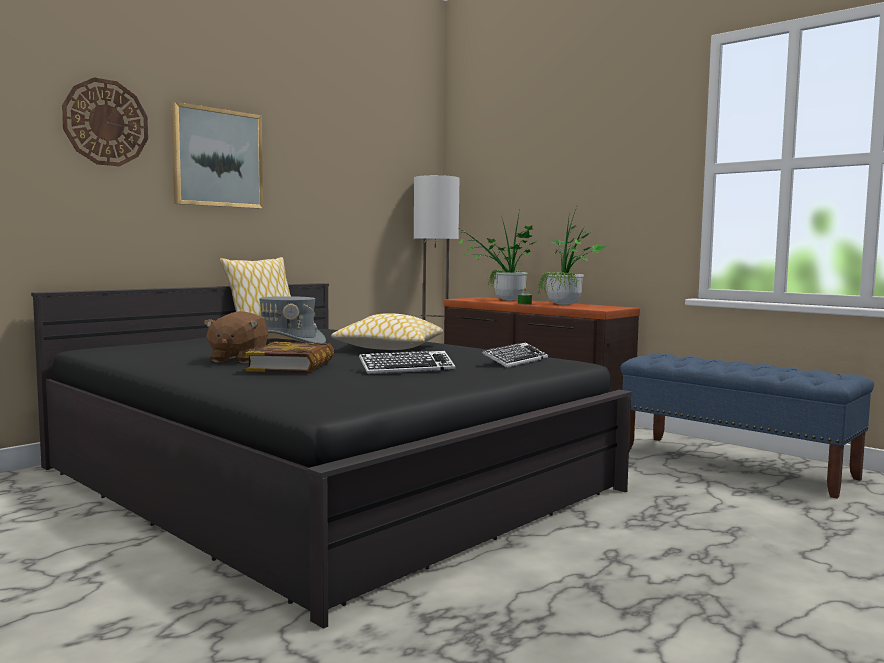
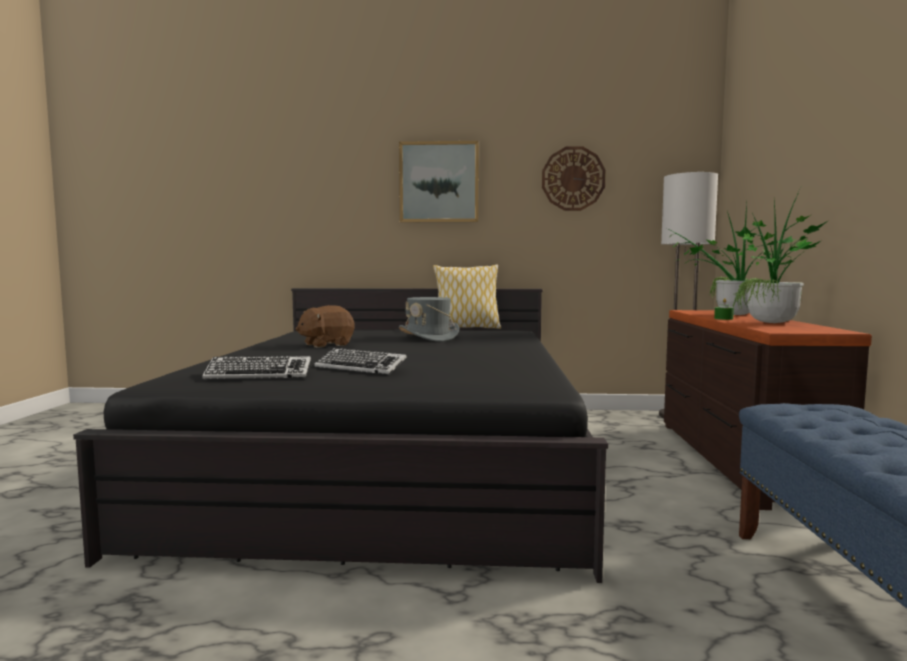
camera: 50 degrees right, 0 degrees up
wall clock [62,77,148,166] -> wall clock moved to [542,146,606,211]
book [245,342,335,373] -> none
pillow [331,313,443,350] -> none
keyboard [482,343,548,368] -> keyboard moved to [202,356,311,379]

